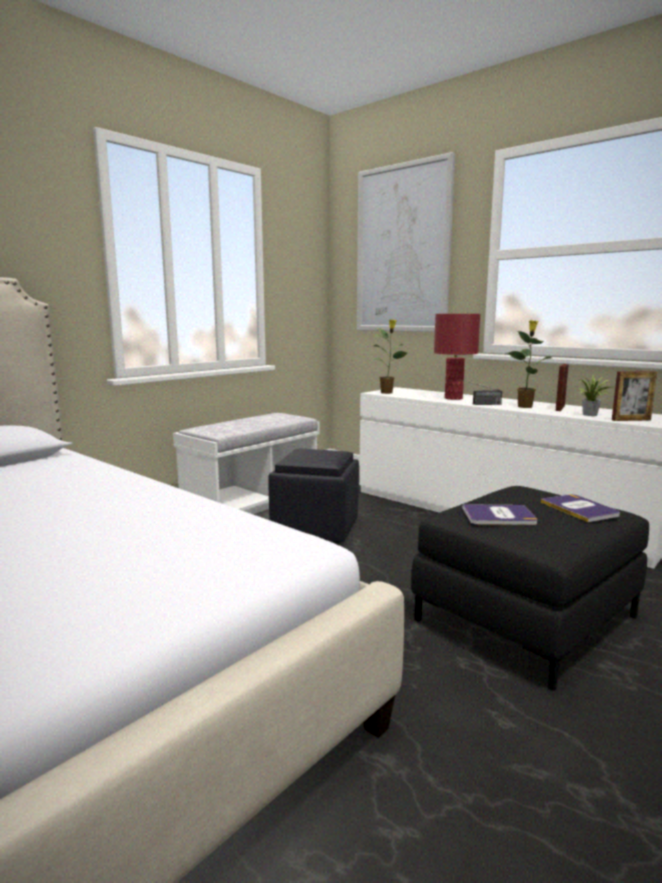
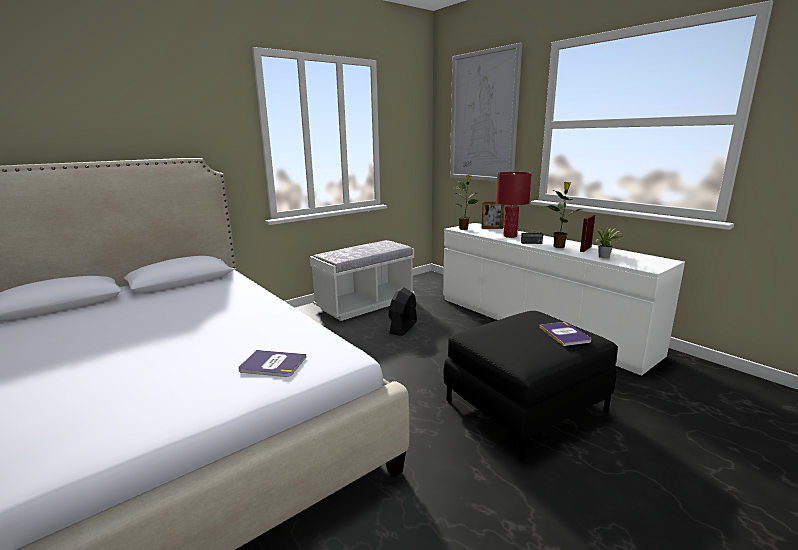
camera: 10 degrees right, 5 degrees up
black ottoman [268,449,359,543] -> black fan [389,287,417,336]
book [462,504,537,525] -> book moved to [238,350,306,377]
picture frame [612,371,657,421] -> picture frame moved to [481,202,504,229]

